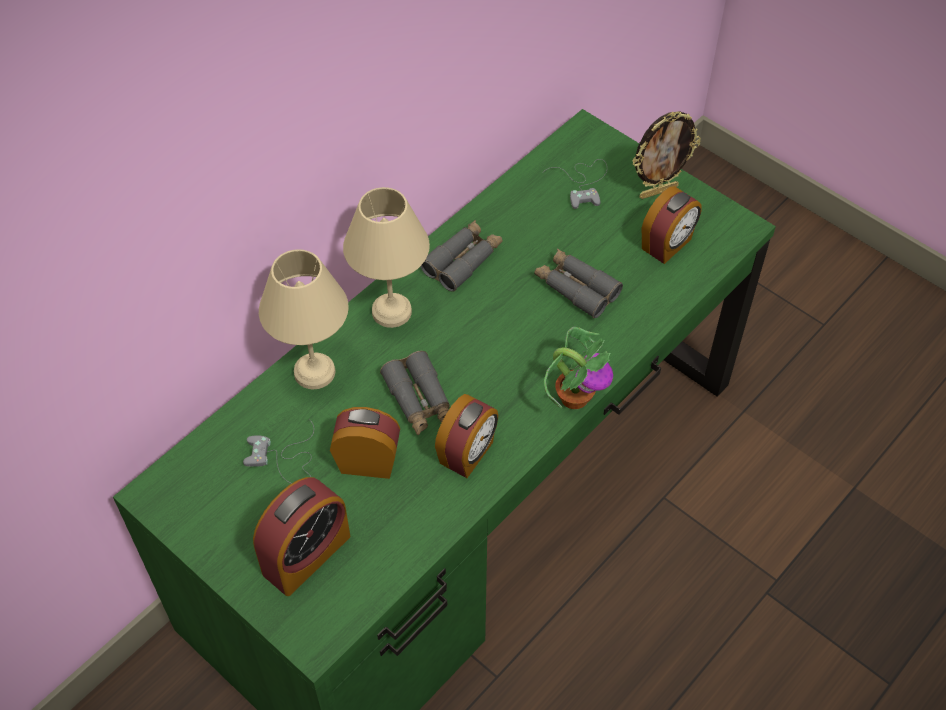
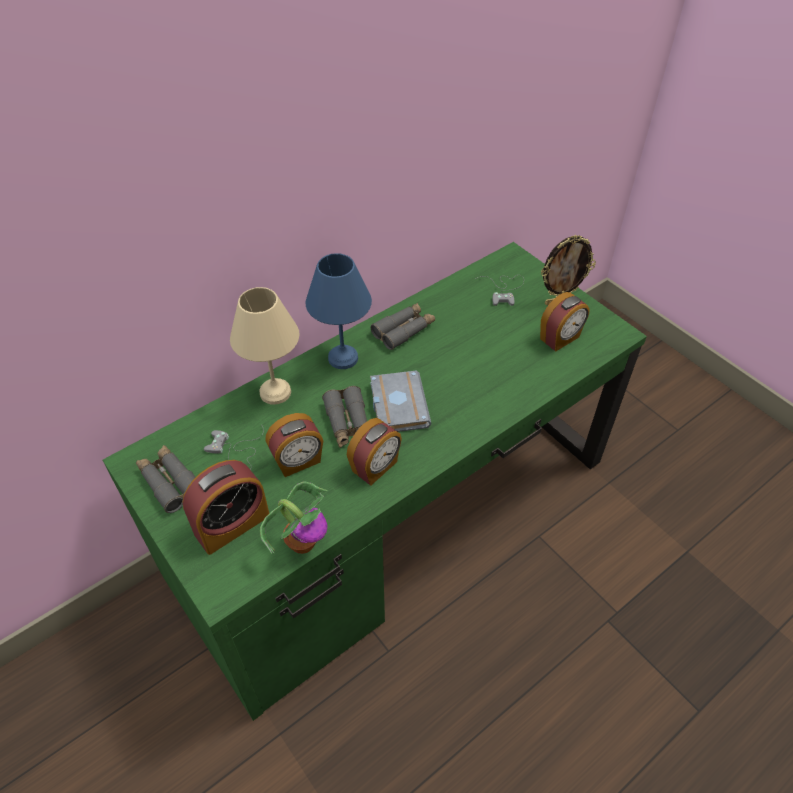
camera: 10 degrees right, 5 degrees down
alarm clock [330,407,400,479] -> alarm clock turned 135 degrees clockwise [265,413,324,477]
beige table lamp [343,187,430,328] -> blue table lamp [306,253,372,369]
grey binoculars [534,248,623,318] -> grey binoculars moved to [136,445,195,513]
potted plant [544,327,613,409] -> potted plant moved to [260,481,328,554]
none -> grey book [370,370,431,432]

